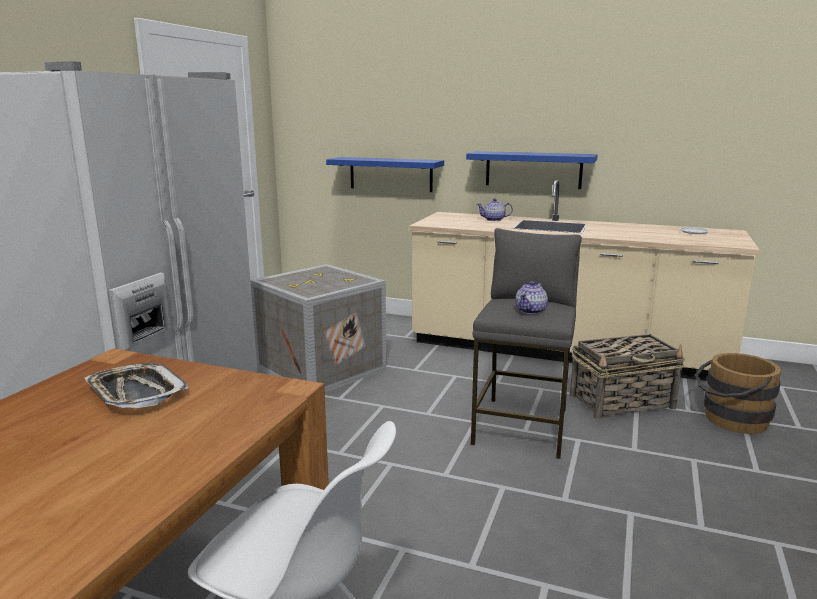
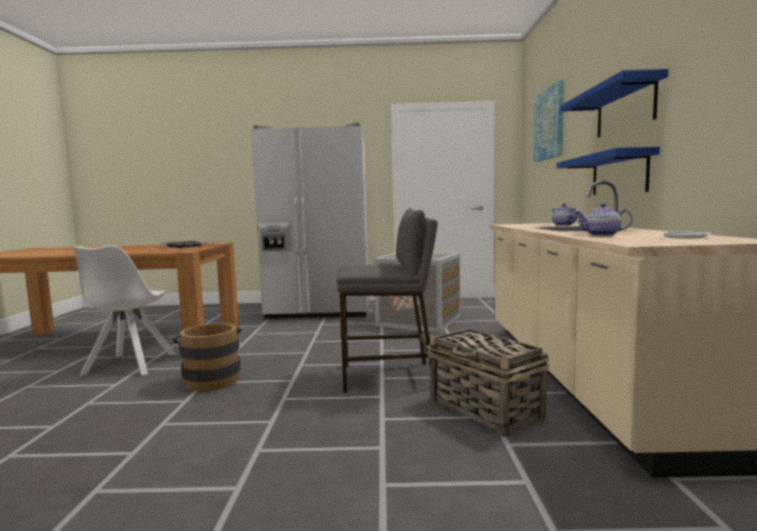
camera: 70 degrees right, 10 degrees down
blue shelf [326,157,444,192] -> blue shelf moved to [560,69,669,138]
teapot [516,281,548,314] -> teapot moved to [574,203,633,236]
brown bucket [695,353,781,434] -> brown bucket moved to [173,323,242,392]
none -> picture [534,79,564,162]

